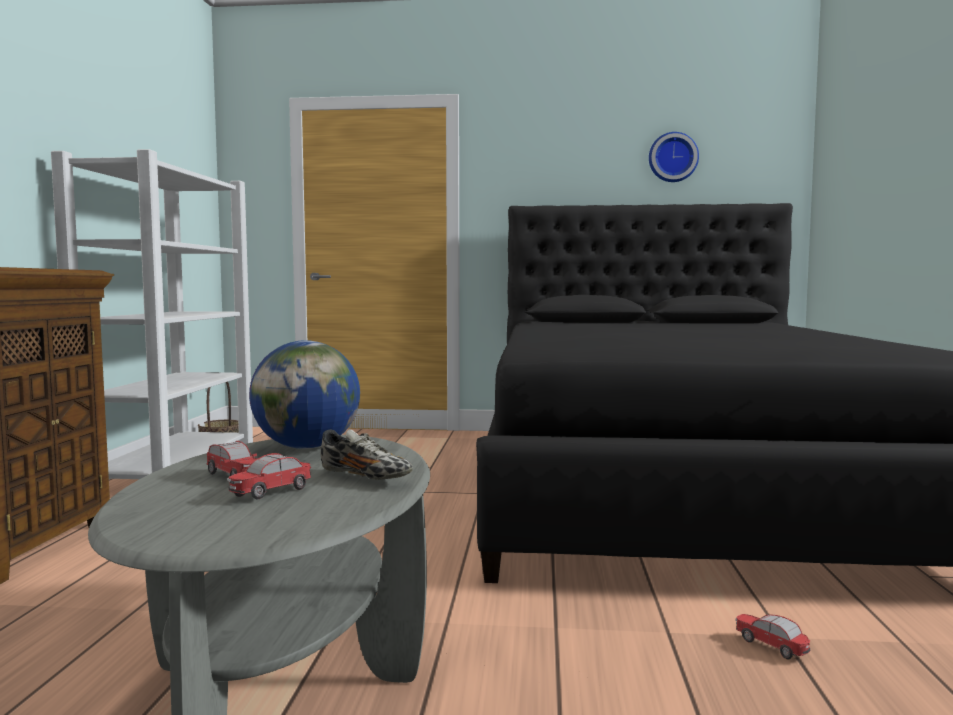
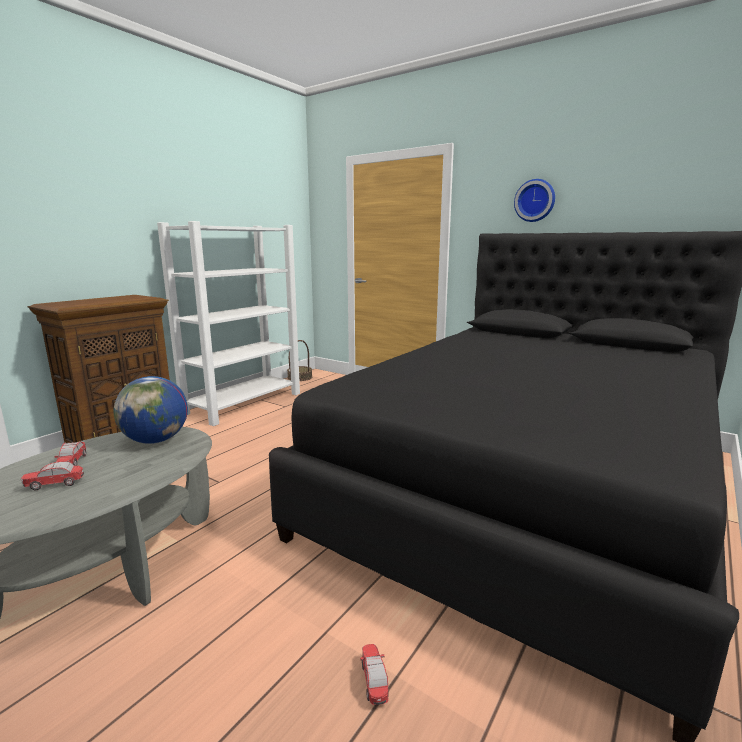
camera: 30 degrees right, 10 degrees up
shoe [321,429,413,480] -> none
wall clock [649,132,699,182] -> wall clock moved to [514,179,555,222]

